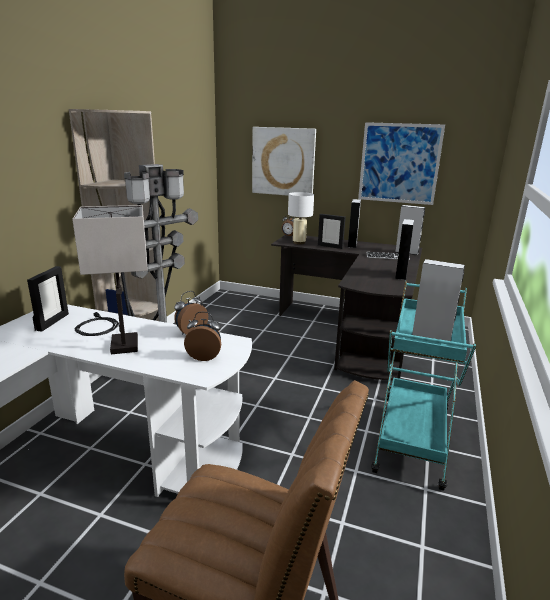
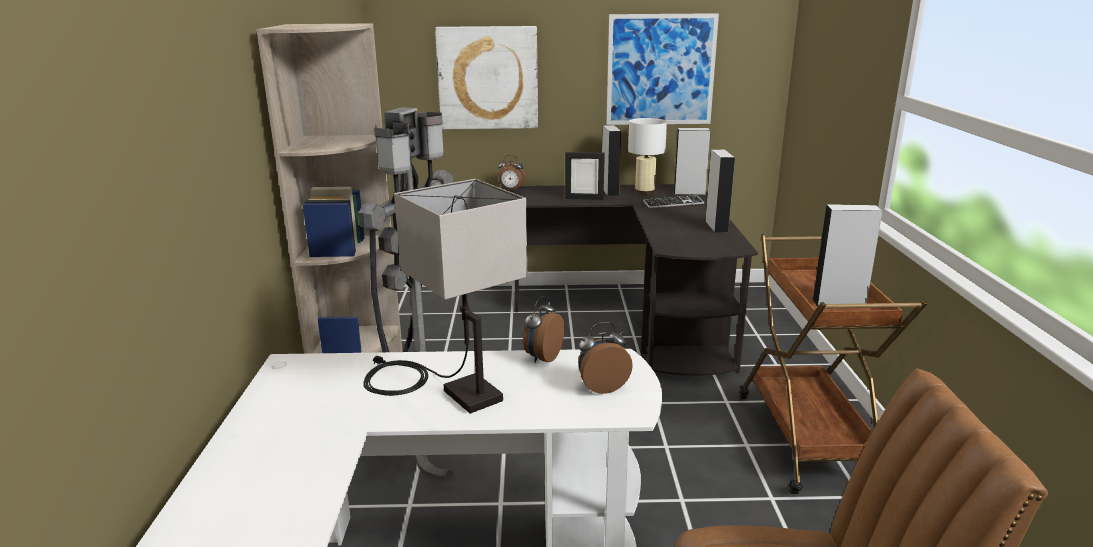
camera: 20 degrees left, 0 degrees up
picture frame [27,266,69,332] -> none
white table lamp [288,192,314,244] -> white table lamp moved to [628,118,667,195]
turquoise cart [371,280,476,491] -> brown cart [739,234,927,494]

